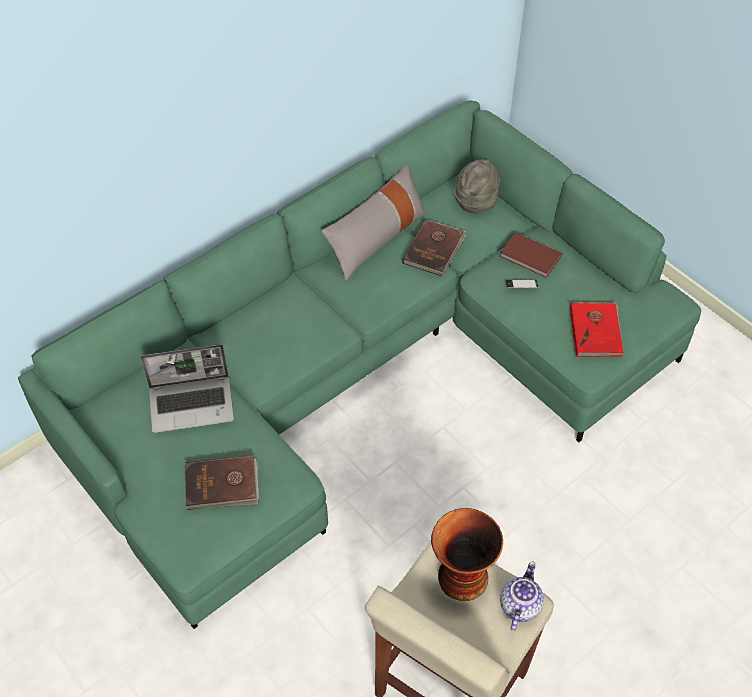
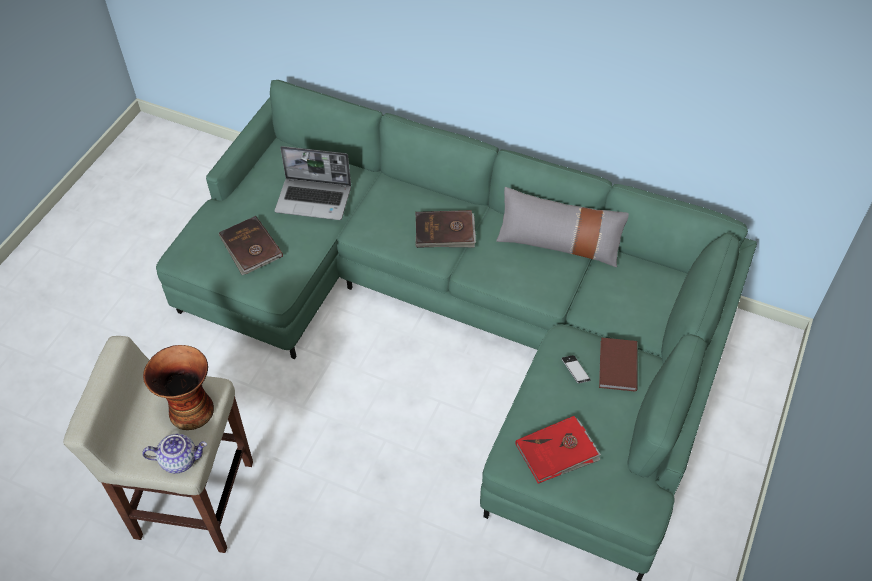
camera: 65 degrees right, 0 degrees up
laptop [140,344,234,433] -> laptop turned 45 degrees counterclockwise [275,146,351,220]
brown book [402,219,467,276] -> brown book moved to [415,210,476,248]
grey hat [454,159,501,214] -> none

